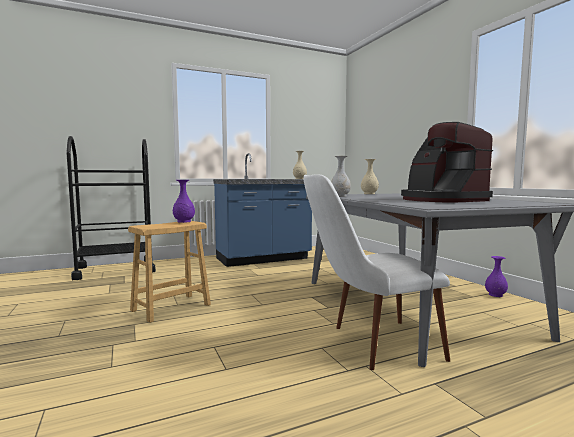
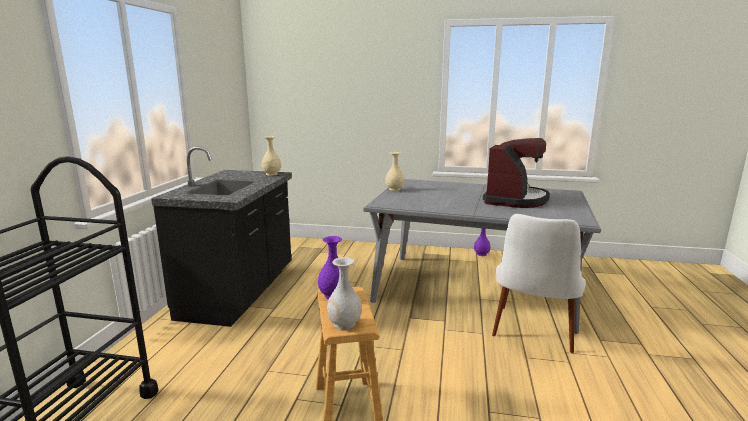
camera: 55 degrees left, 10 degrees up
blue counter [213,153,312,267] -> black counter [151,146,292,327]
white vase [331,156,351,197] -> white vase moved to [327,257,362,330]
coffee machine [401,122,493,202] -> coffee machine turned 75 degrees counterclockwise [483,138,550,208]

